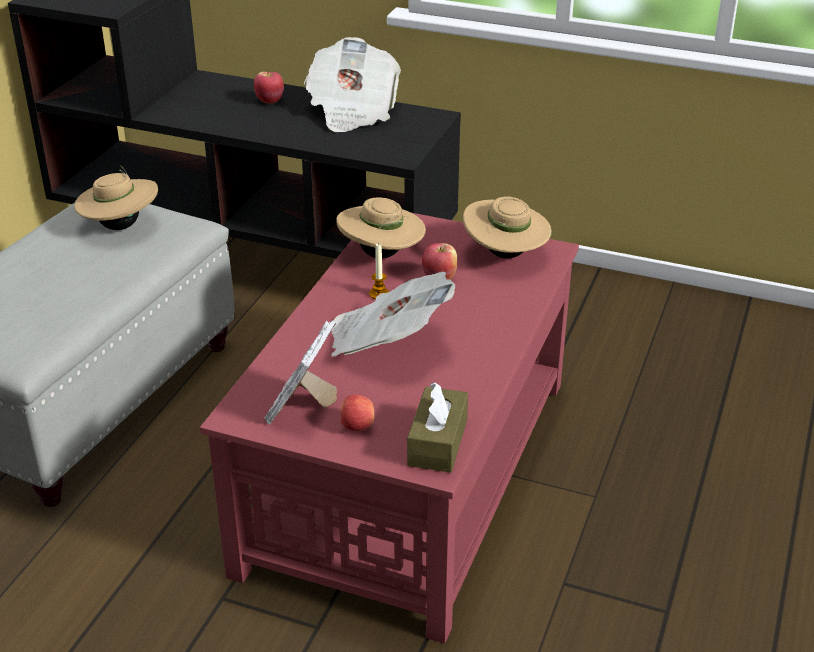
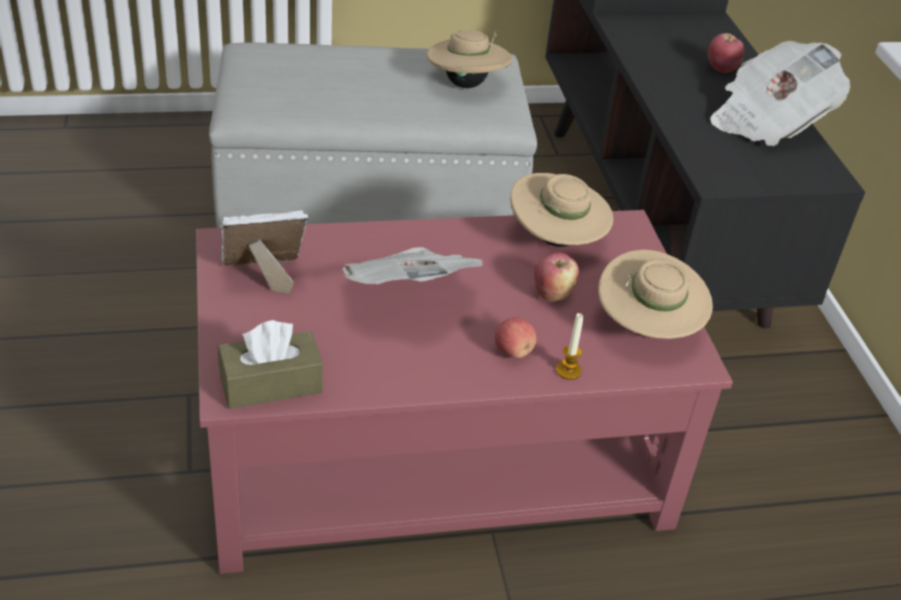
camera: 55 degrees right, 5 degrees up
apple [339,395,374,431] -> apple moved to [495,317,536,358]
candle [369,243,389,299] -> candle moved to [556,313,583,380]

